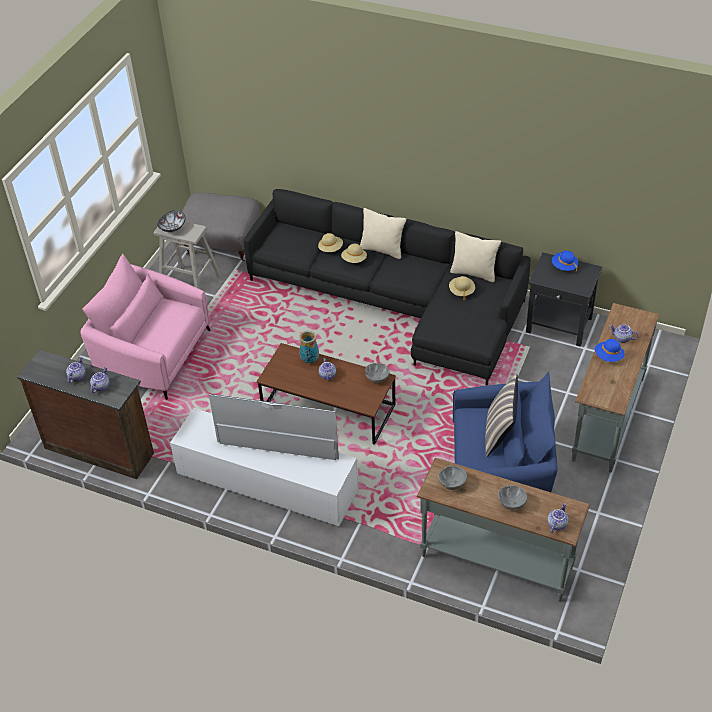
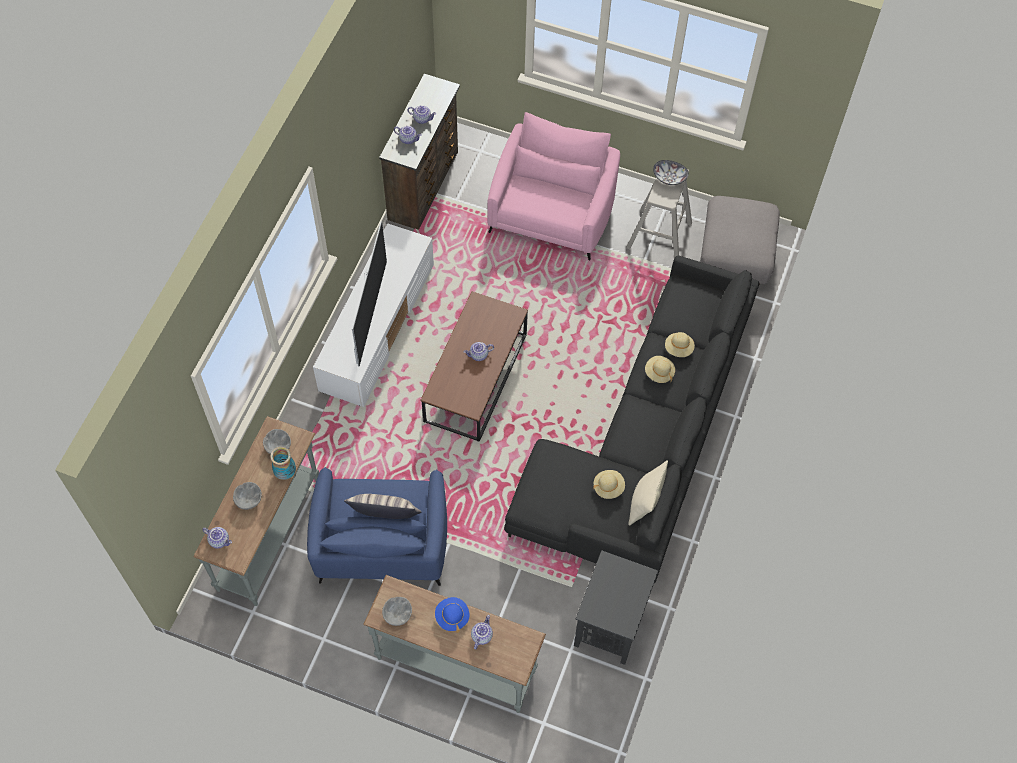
camera: 85 degrees right, 15 degrees up
vase [299,331,319,363] -> vase moved to [270,447,296,480]
beige pillow [360,208,406,259] -> none
grey bowl [365,363,390,383] -> grey bowl moved to [382,597,412,626]
blue hat [552,251,578,271] -> none

